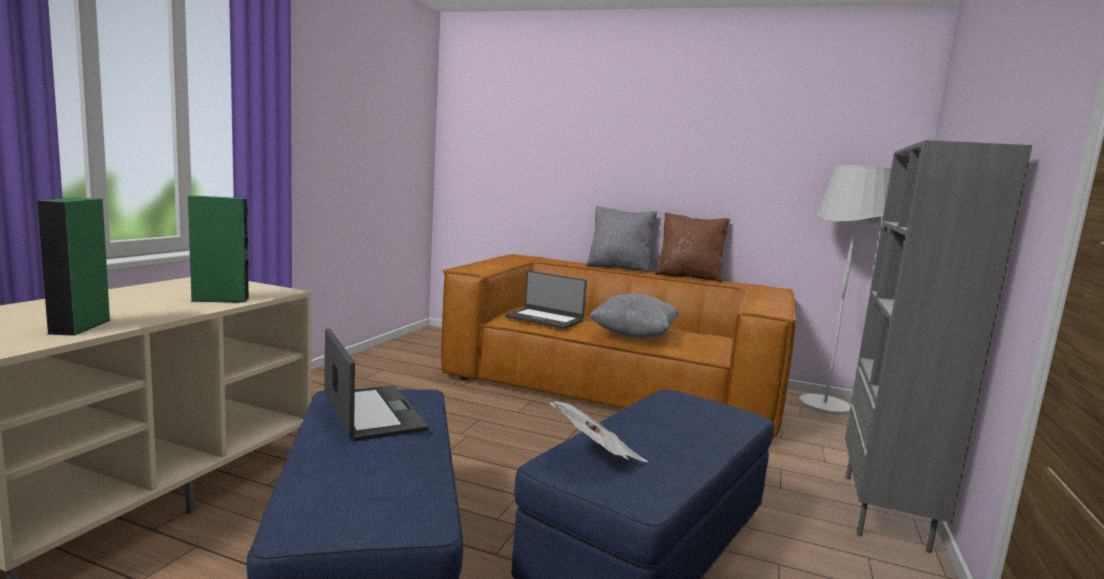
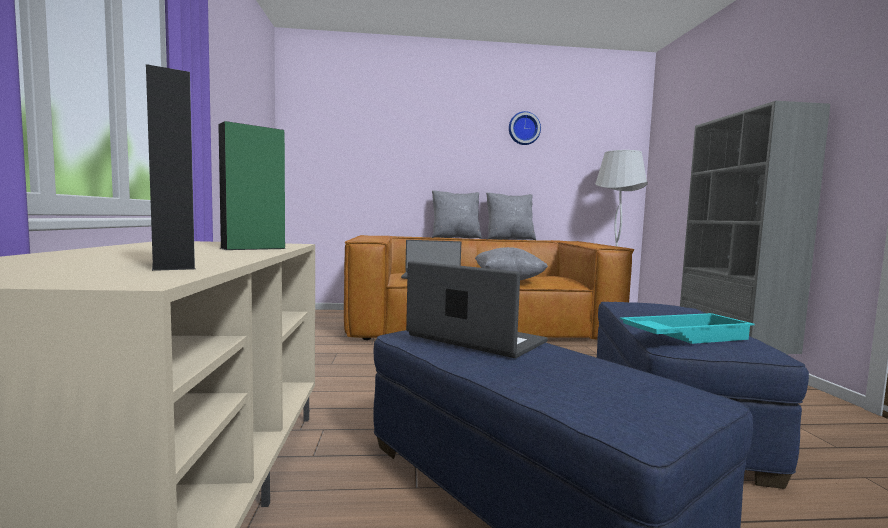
camera: 25 degrees left, 5 degrees down
newspaper [549,401,648,462] -> turquoise tray [620,313,754,344]
brown pillow [654,212,730,283] -> grey pillow [486,192,536,240]
none -> wall clock [509,111,541,145]

